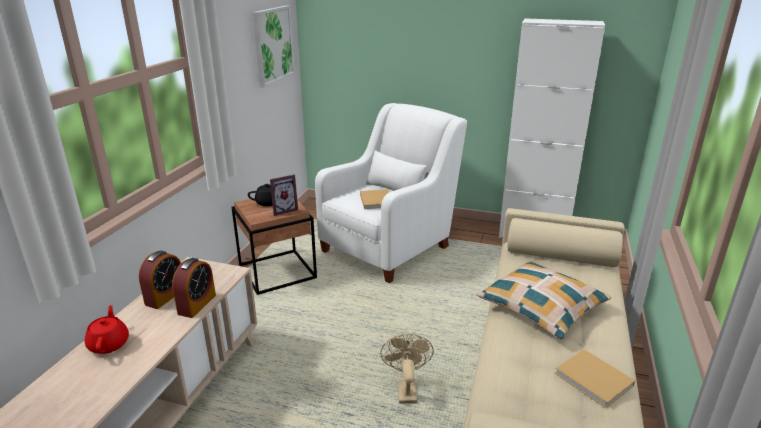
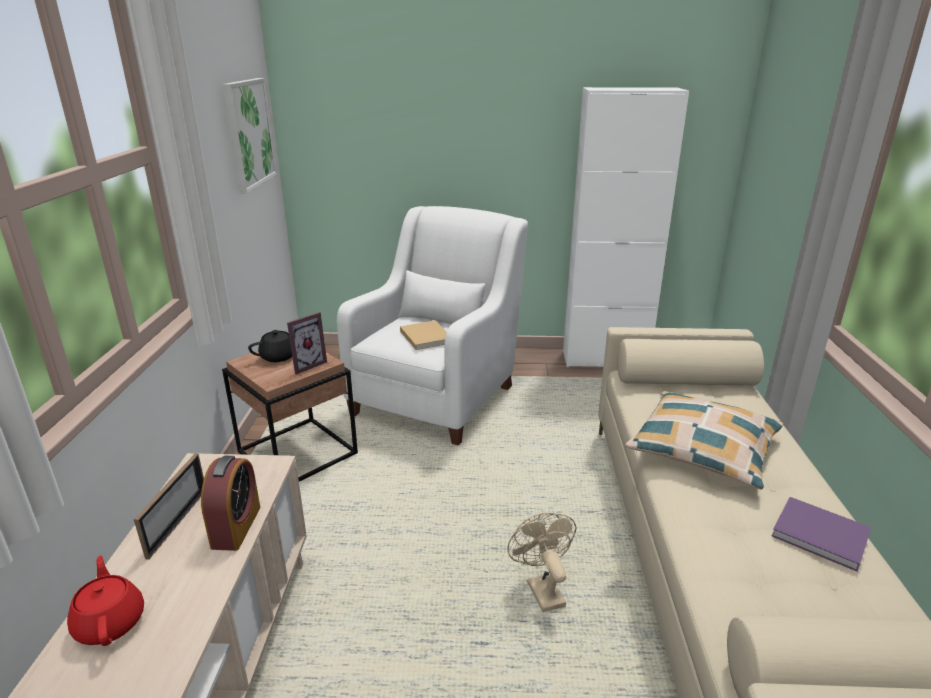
camera: 15 degrees left, 0 degrees up
alarm clock [139,251,181,309] -> picture frame [134,454,204,560]
beige book [555,349,635,408] -> purple book [772,497,871,571]

